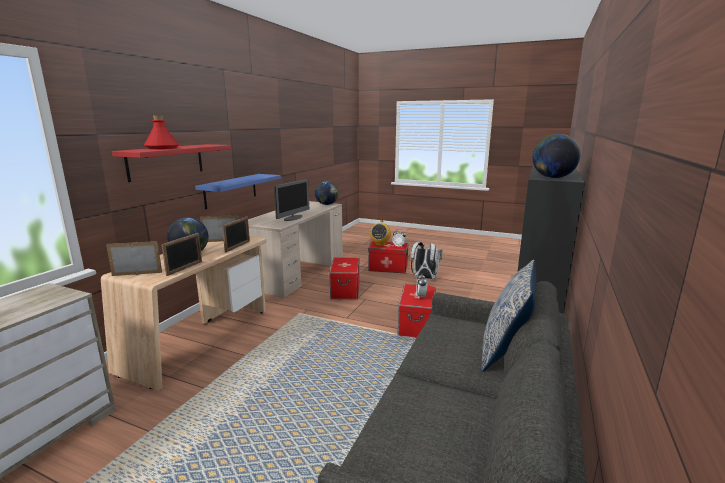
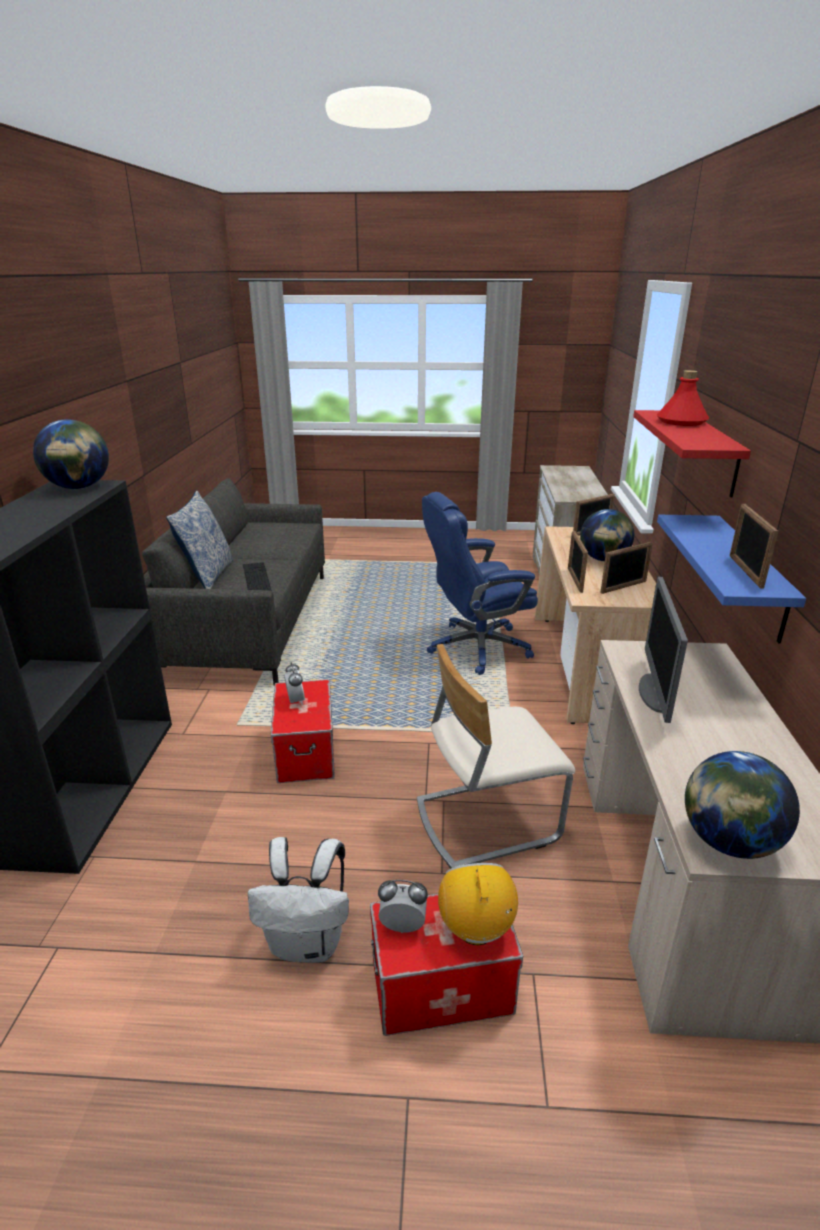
camera: 160 degrees right, 10 degrees up
picture frame [161,233,202,276] -> picture frame moved to [730,504,778,589]
storage box [329,258,359,300] -> beige chair [417,644,575,869]
none -> keyboard [243,562,272,591]
none -> blue office chair [422,492,538,675]

